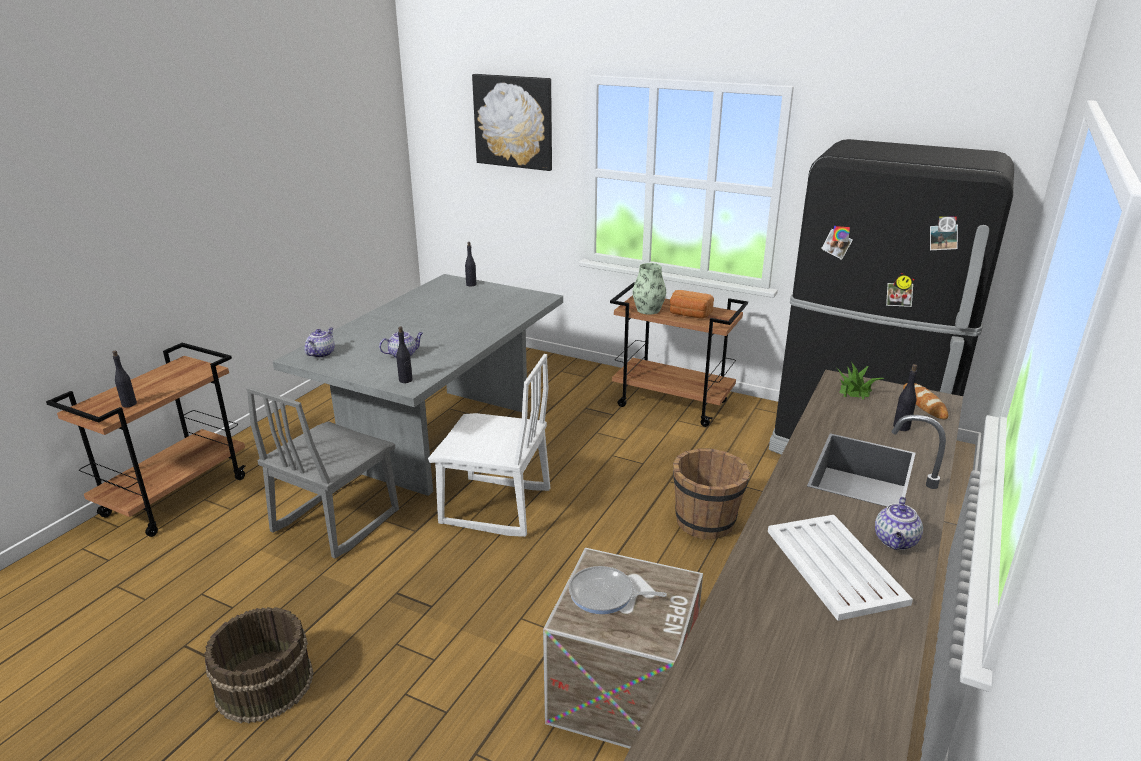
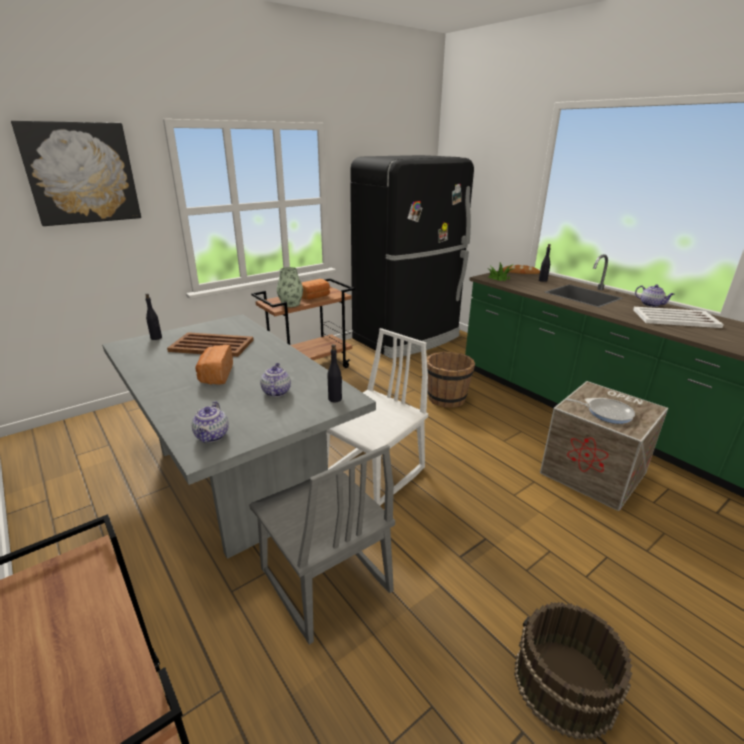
camera: 65 degrees left, 0 degrees up
black bottle [112,351,137,407] -> none
teapot [305,328,335,358] -> teapot turned 135 degrees counterclockwise [192,401,229,443]
frying pan [569,566,667,614] -> frying pan turned 105 degrees counterclockwise [566,398,635,424]
none -> brown tray [167,332,254,357]
none -> bread [195,345,233,385]

